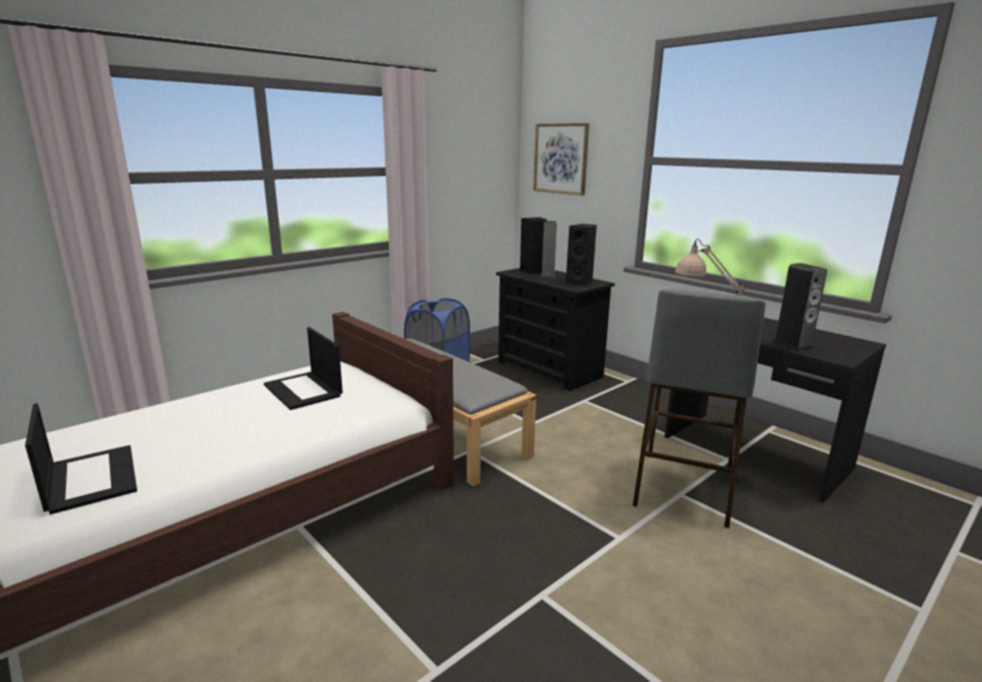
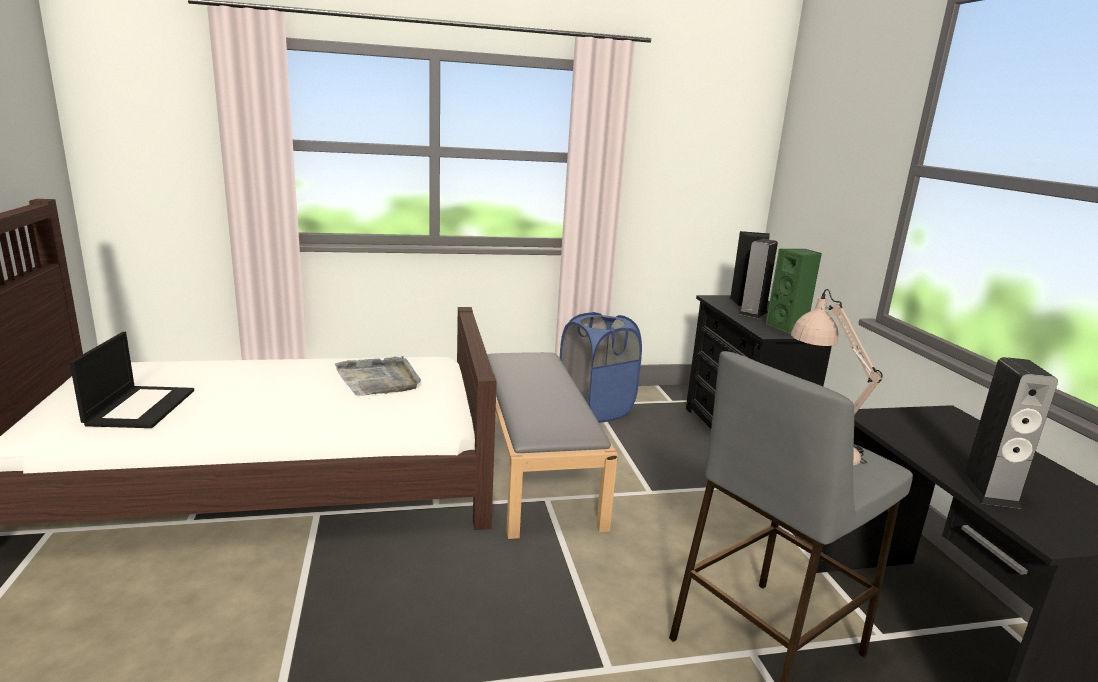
camera: 30 degrees right, 0 degrees up
laptop [264,327,343,410] -> grey tray [335,356,421,396]
picture [533,123,589,195] -> none
black speaker [566,224,597,286] -> green speaker [766,249,822,334]

